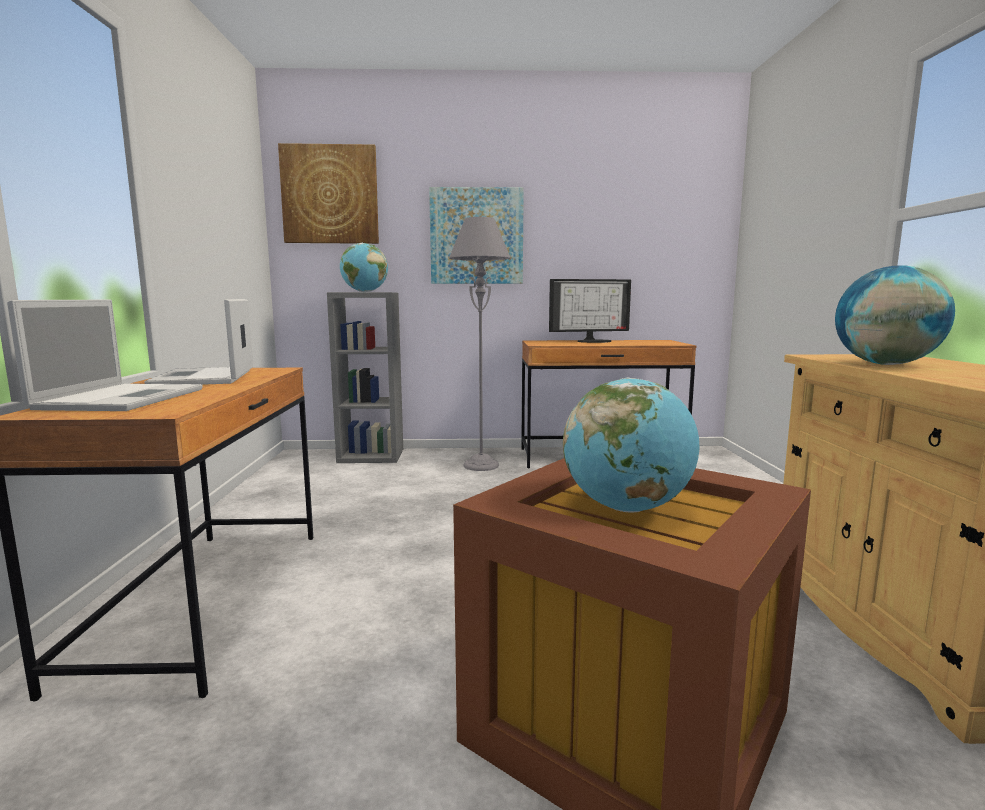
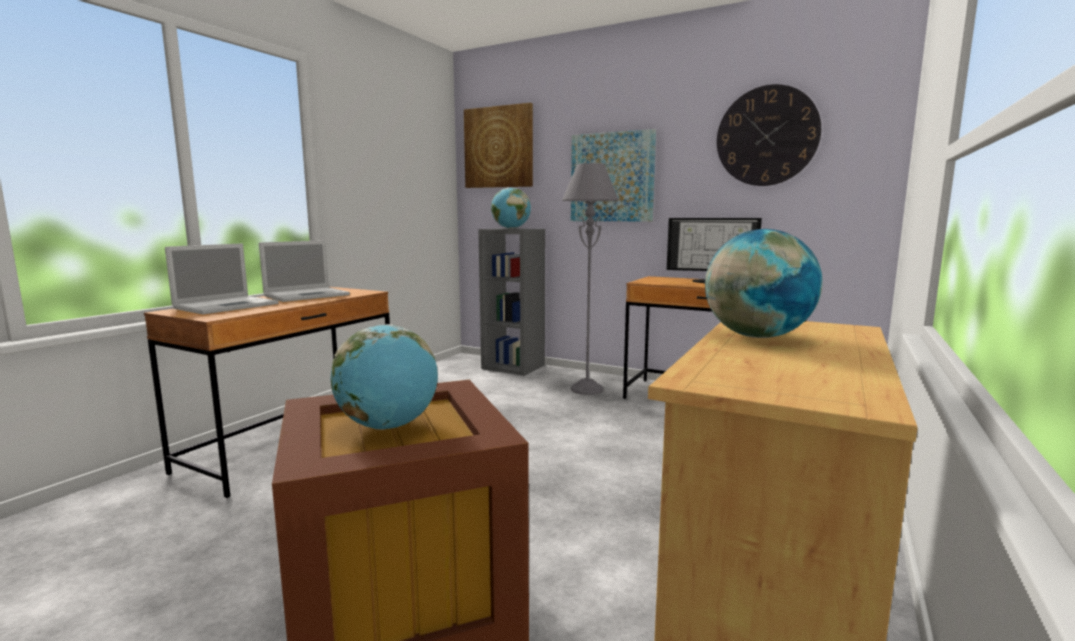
camera: 30 degrees right, 0 degrees up
laptop [144,299,254,385] -> laptop turned 150 degrees counterclockwise [259,240,350,302]
none -> wall clock [717,84,821,186]

